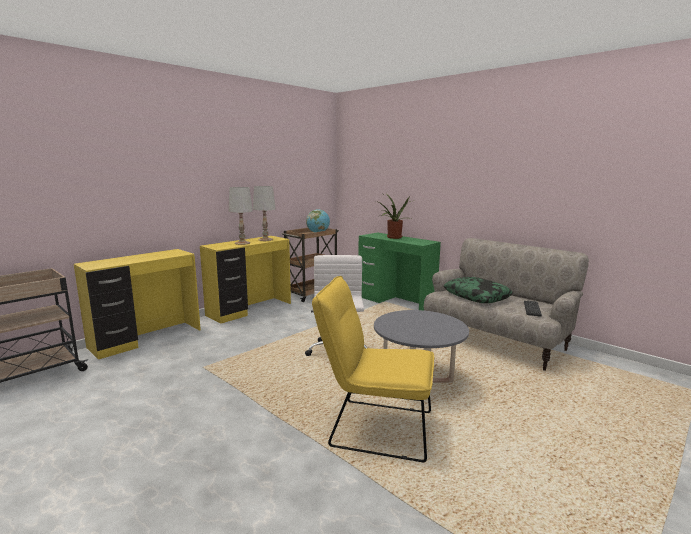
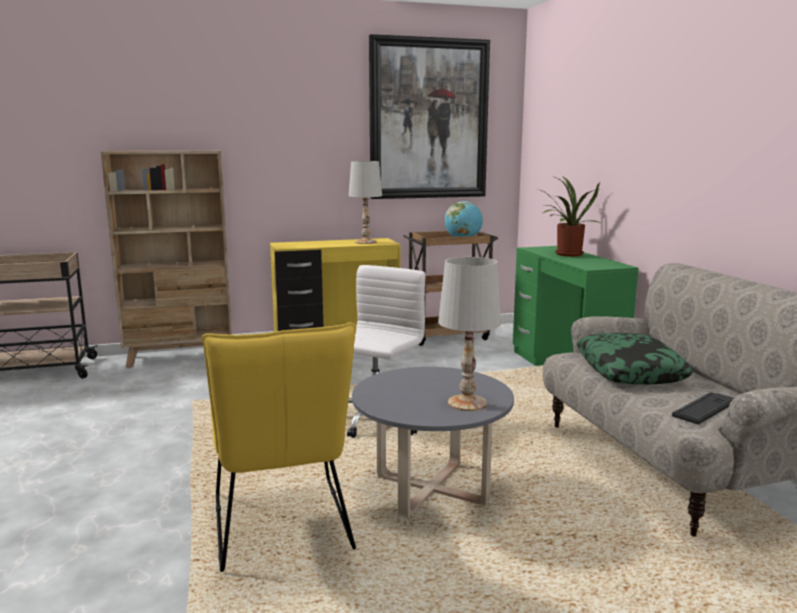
camera: 30 degrees right, 0 degrees up
yellow desk [74,249,201,360] -> beige bookcase [101,151,232,368]
white table lamp [229,187,253,245] -> white table lamp moved to [438,257,501,411]
yellow chair [312,276,434,462] -> yellow chair turned 150 degrees counterclockwise [202,322,356,572]
none -> picture [369,34,490,199]

